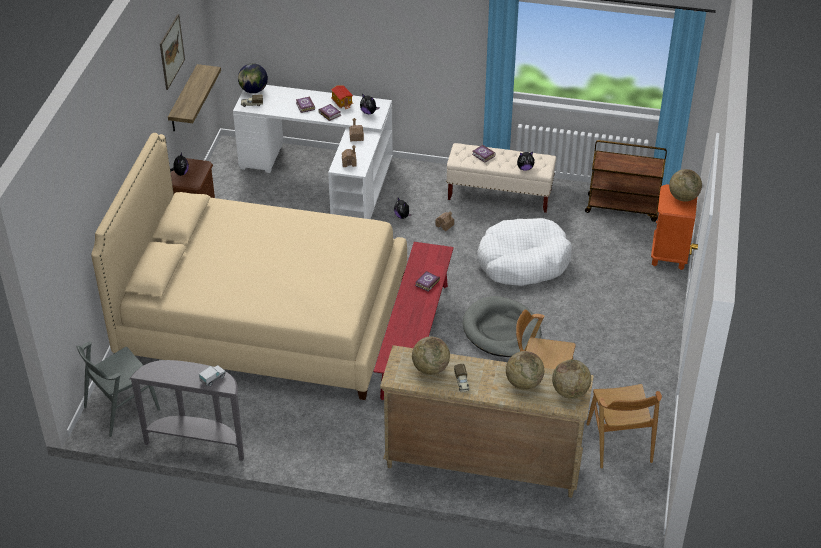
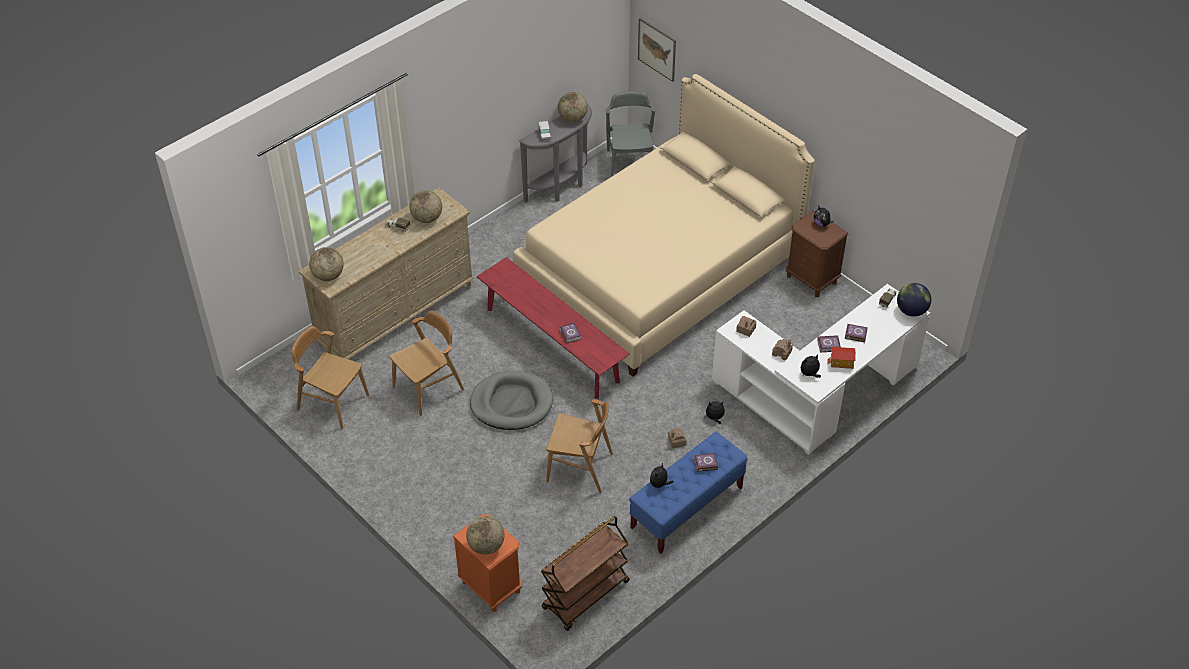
camera: 125 degrees right, 5 degrees up
picture [160,14,185,90] -> picture moved to [638,18,676,82]
shelf [168,64,221,131] -> none
beige bench [446,143,556,213] -> blue bench [629,432,748,554]
white dog bed [477,218,572,286] -> brown chair [546,399,613,493]
globe [506,351,544,390] -> globe moved to [558,92,588,122]

